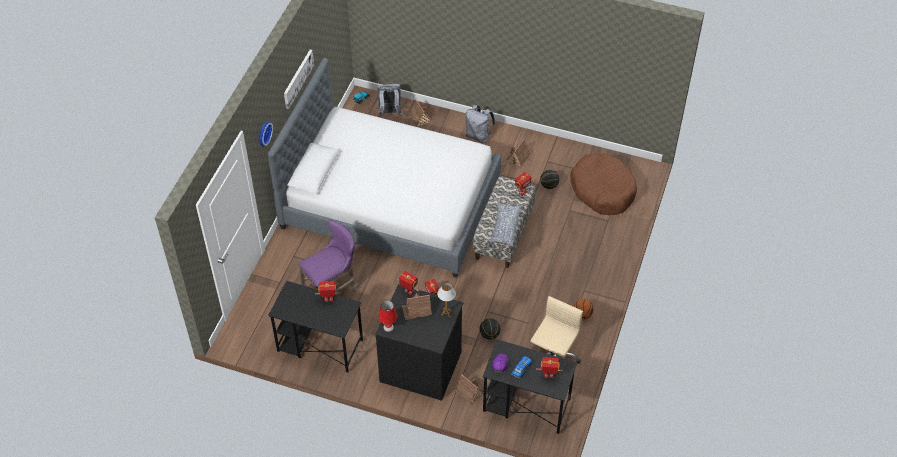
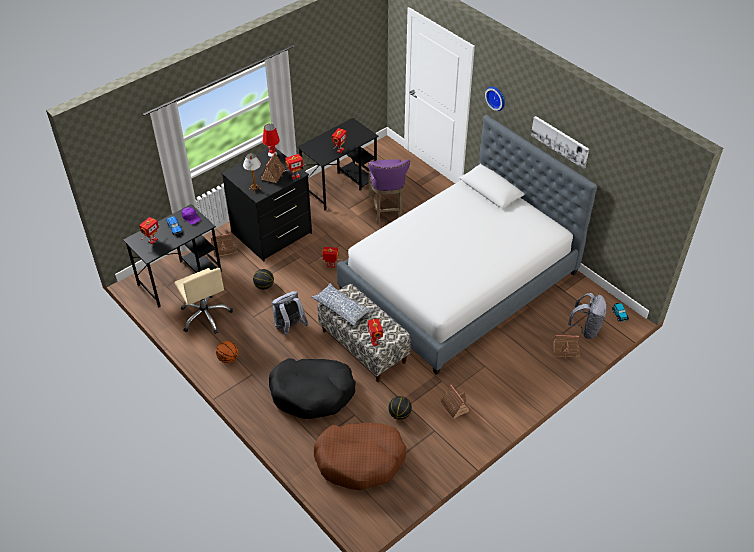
camera: 120 degrees right, 5 degrees down
grey backpack [465,105,495,143] -> grey backpack moved to [272,291,308,335]
none -> black dog bed [269,358,356,419]

